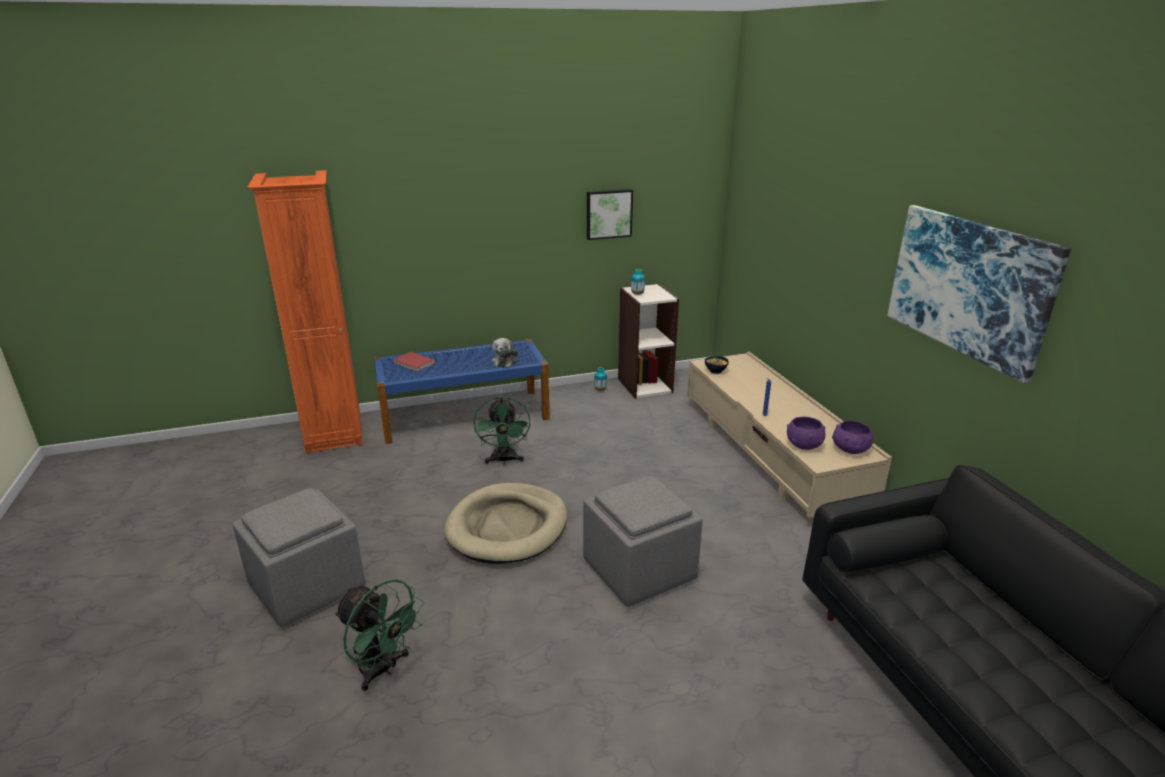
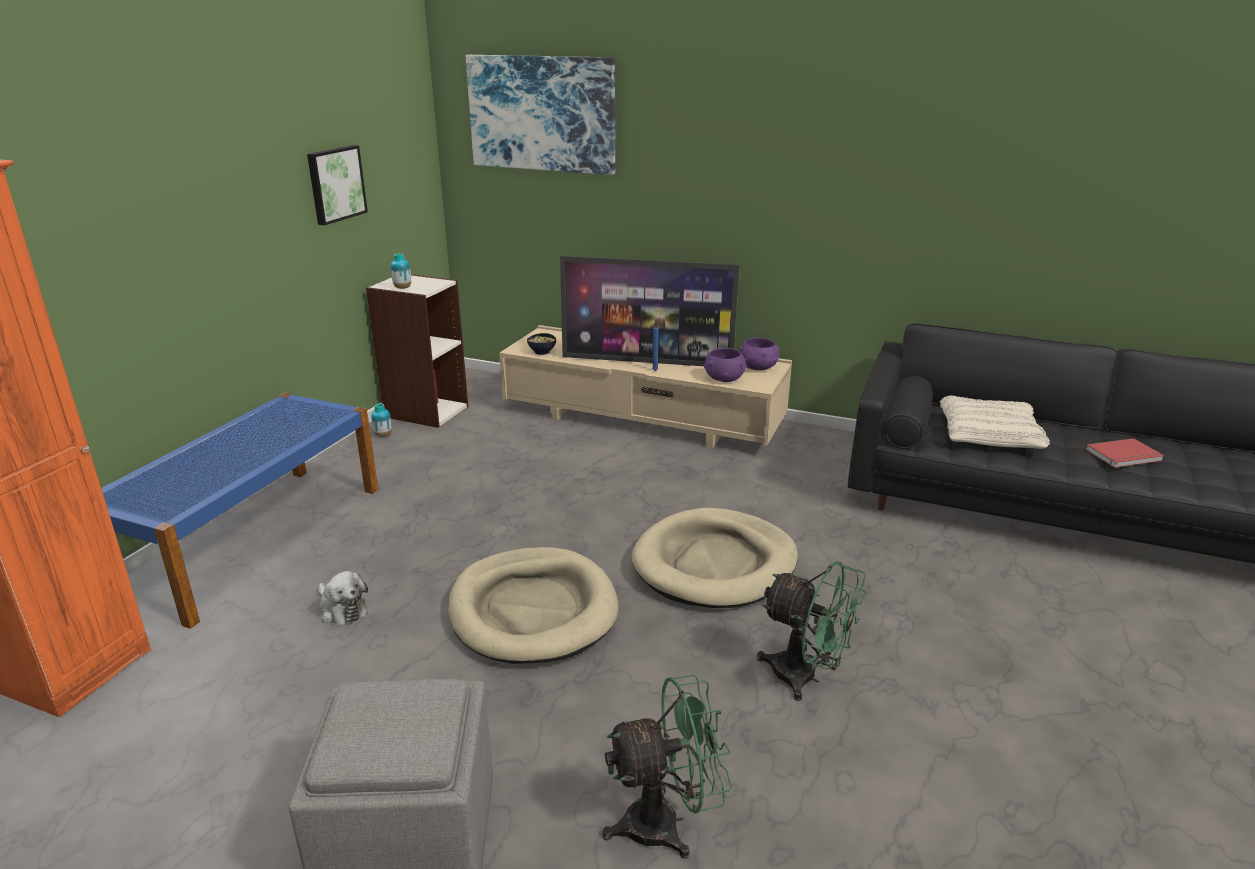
camera: 50 degrees left, 0 degrees up
red book [393,352,436,371] -> red book moved to [1086,438,1164,468]
green fan [474,397,531,464] -> green fan moved to [757,561,866,701]
plush toy [491,338,518,367] -> plush toy moved to [318,571,368,625]
grey ottoman [583,476,703,607] -> beige dog bed [631,508,798,608]
picture [887,205,1071,383] -> picture moved to [466,55,615,175]
none -> television [560,256,739,366]
none -> beige pillow [940,395,1050,449]

